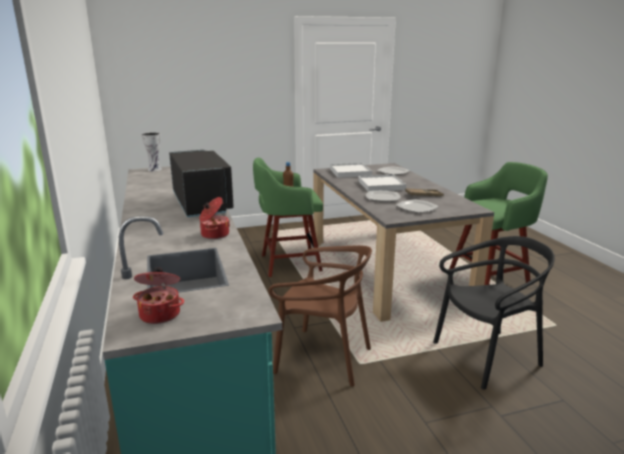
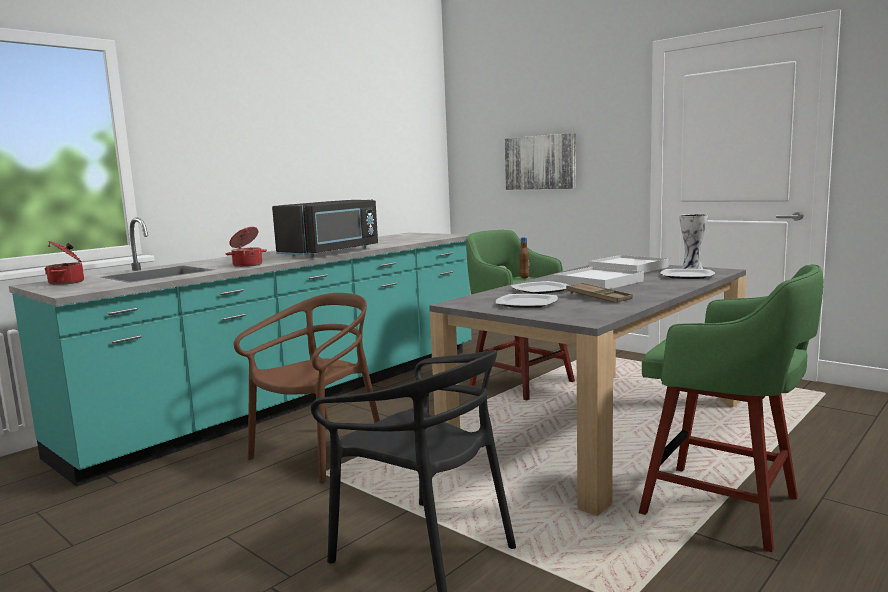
camera: 60 degrees right, 10 degrees down
vase [141,132,162,171] -> vase moved to [679,214,708,269]
brown chair [268,245,372,386] -> brown chair turned 135 degrees counterclockwise [234,293,380,484]
none -> picture [505,133,576,190]

